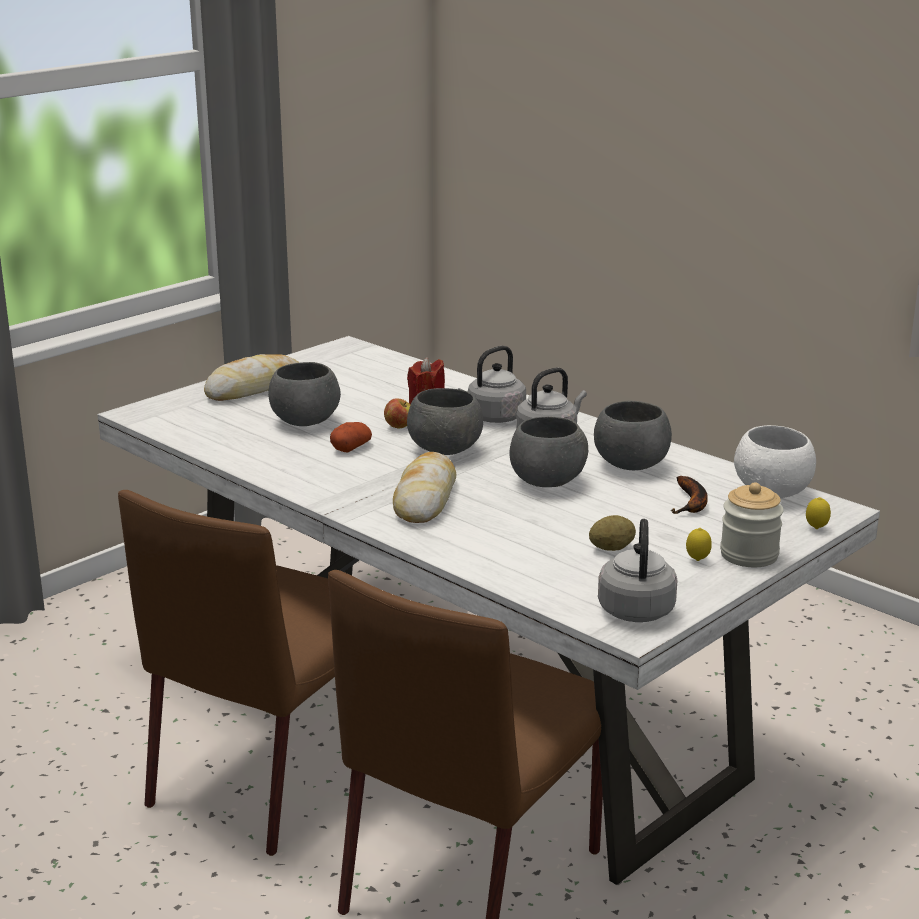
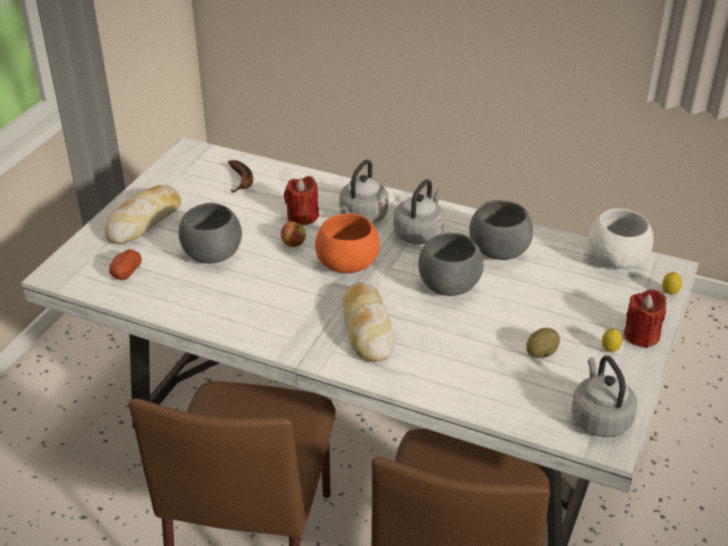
camera: 20 degrees left, 15 degrees up
potato [330,422,372,452] -> potato moved to [109,249,142,280]
grey bowl [407,388,483,455] -> orange bowl [315,214,380,273]
banana [671,476,708,514] -> banana moved to [228,160,253,193]
jar [720,482,784,567] -> red candle [624,289,666,348]

